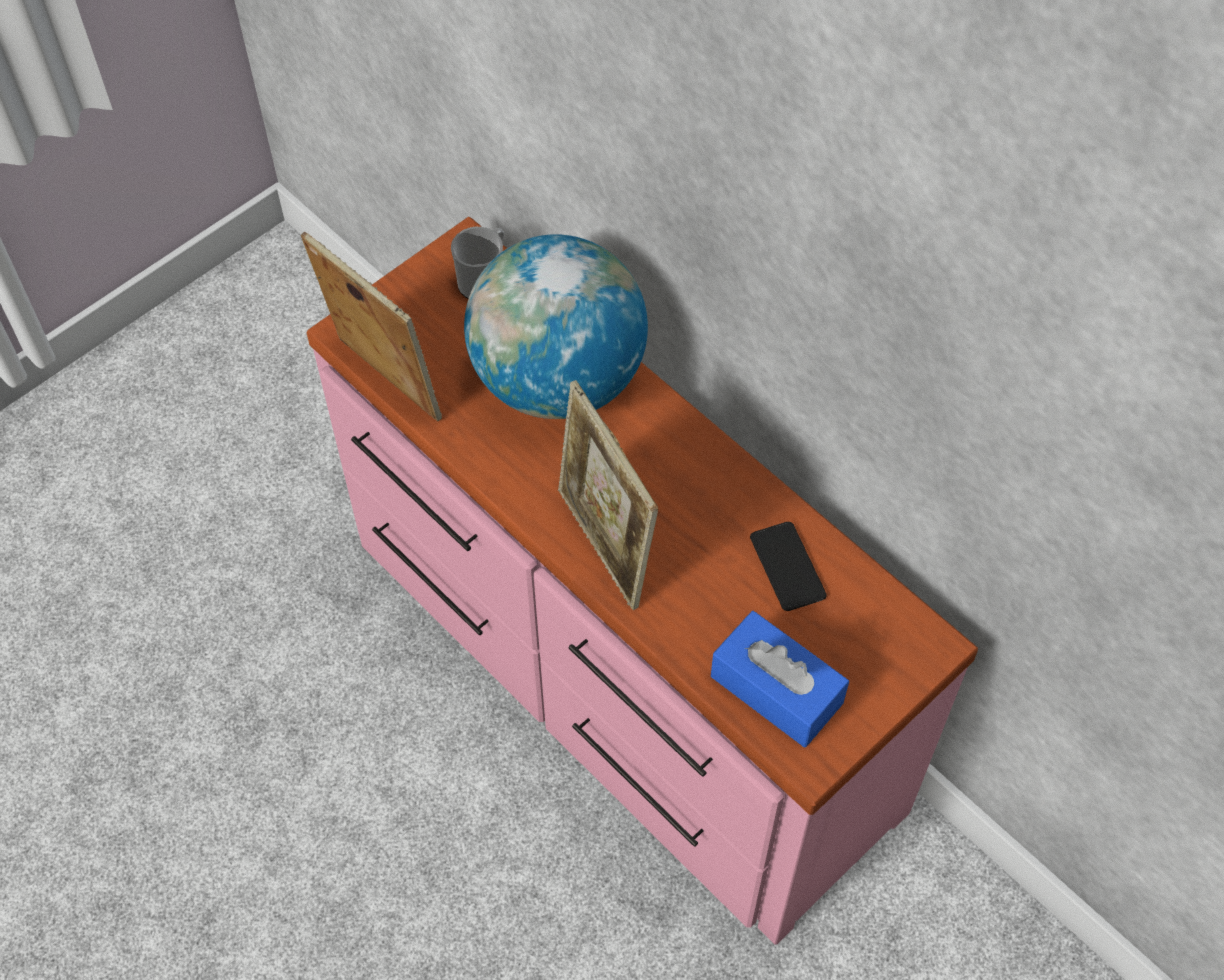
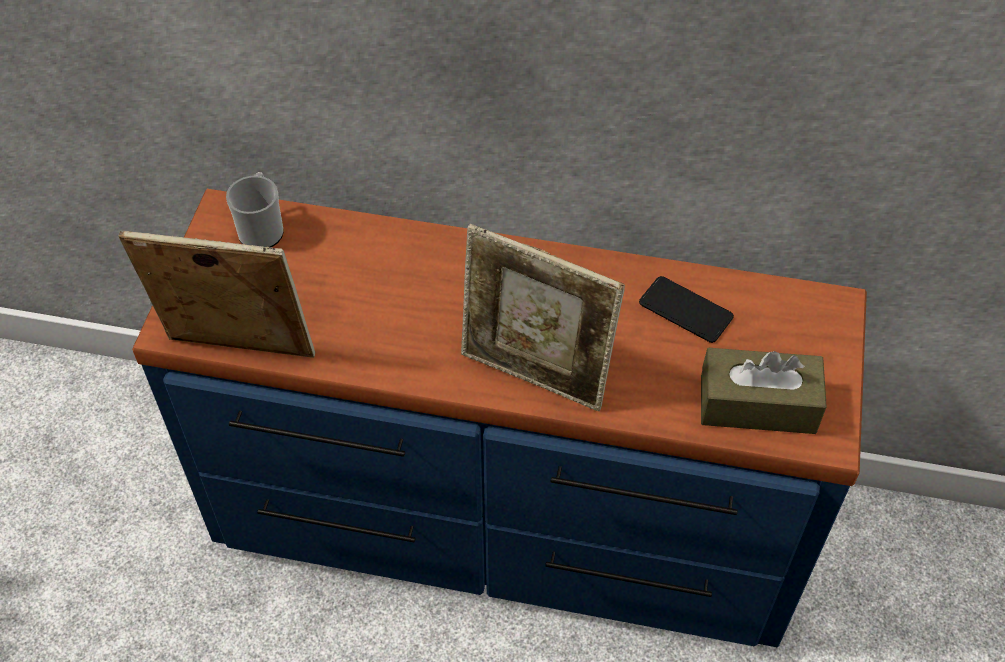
camera: 35 degrees left, 5 degrees down
pink dresser [307,217,978,945] -> blue dresser [132,189,867,647]
globe [464,234,648,419] -> none
blue tissue box [711,611,849,747] -> brown tissue box [701,348,827,434]

